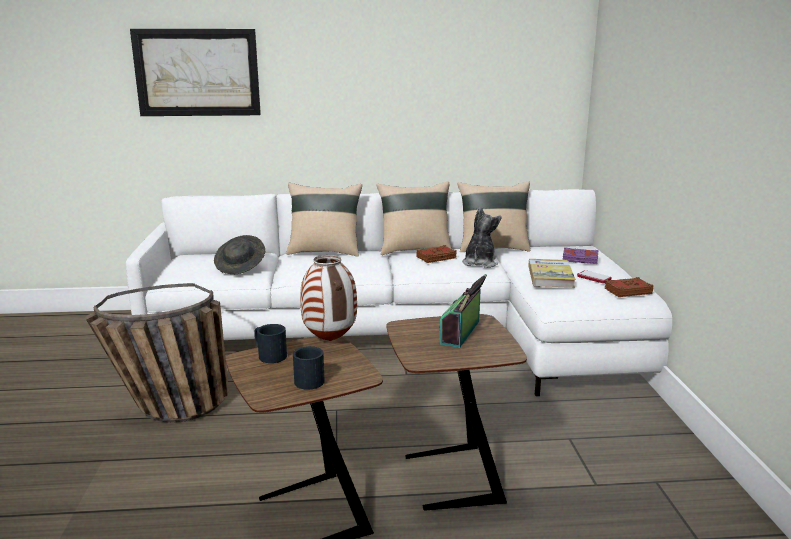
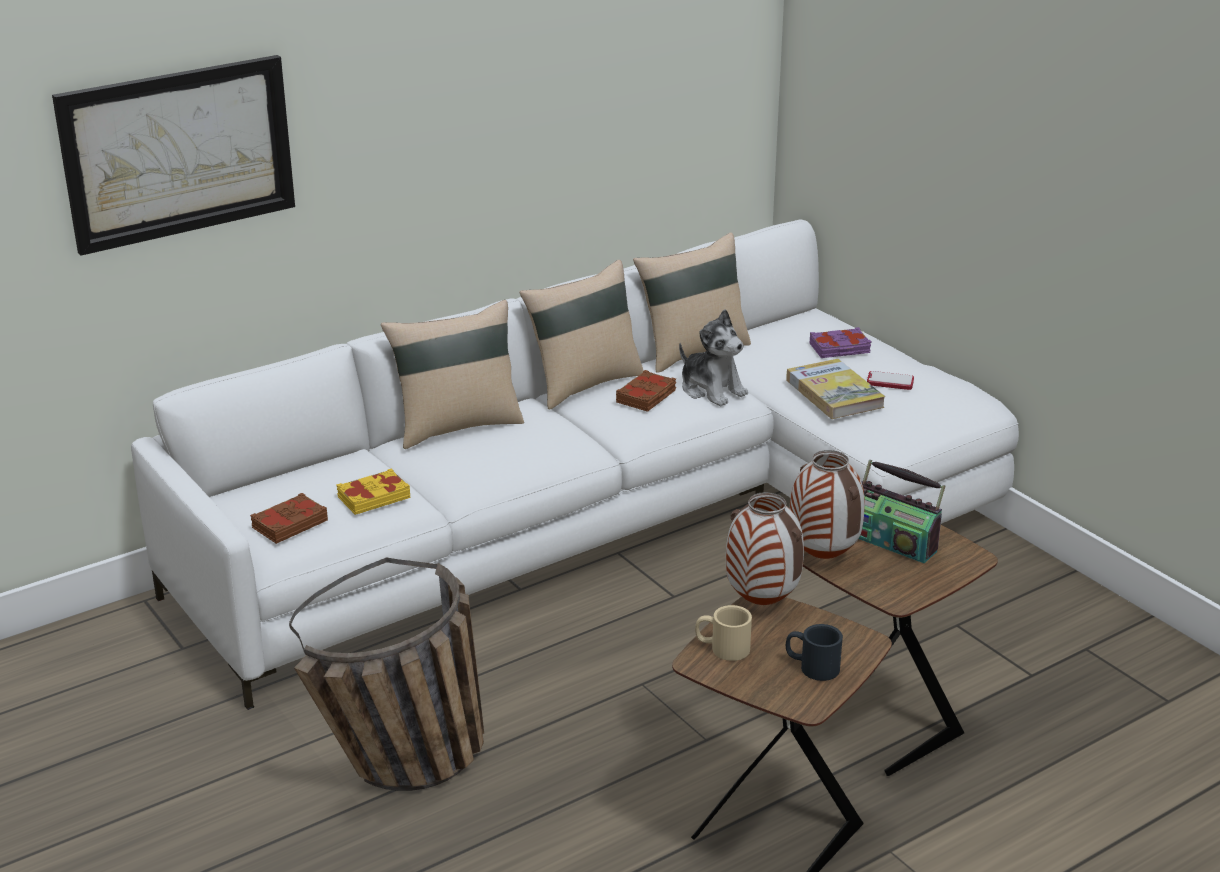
camera: 30 degrees left, 10 degrees up
grey hat [214,235,265,274] -> yellow book [336,468,410,515]
black mug [254,324,287,363] -> beige mug [695,605,752,661]
radio [439,274,487,348] -> radio turned 45 degrees counterclockwise [859,460,945,563]
plush toy [462,207,501,268] -> plush toy turned 150 degrees clockwise [679,309,748,406]
brown book [605,277,654,297] -> brown book moved to [250,493,328,544]
none -> vase [789,450,865,559]

